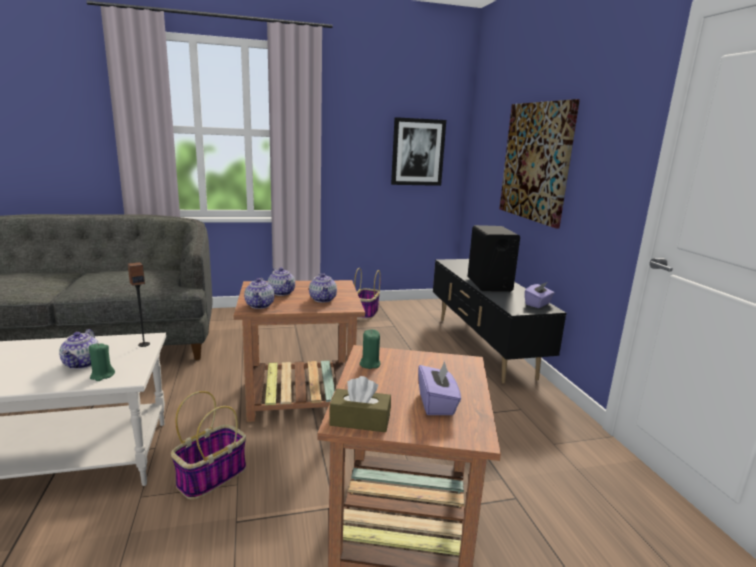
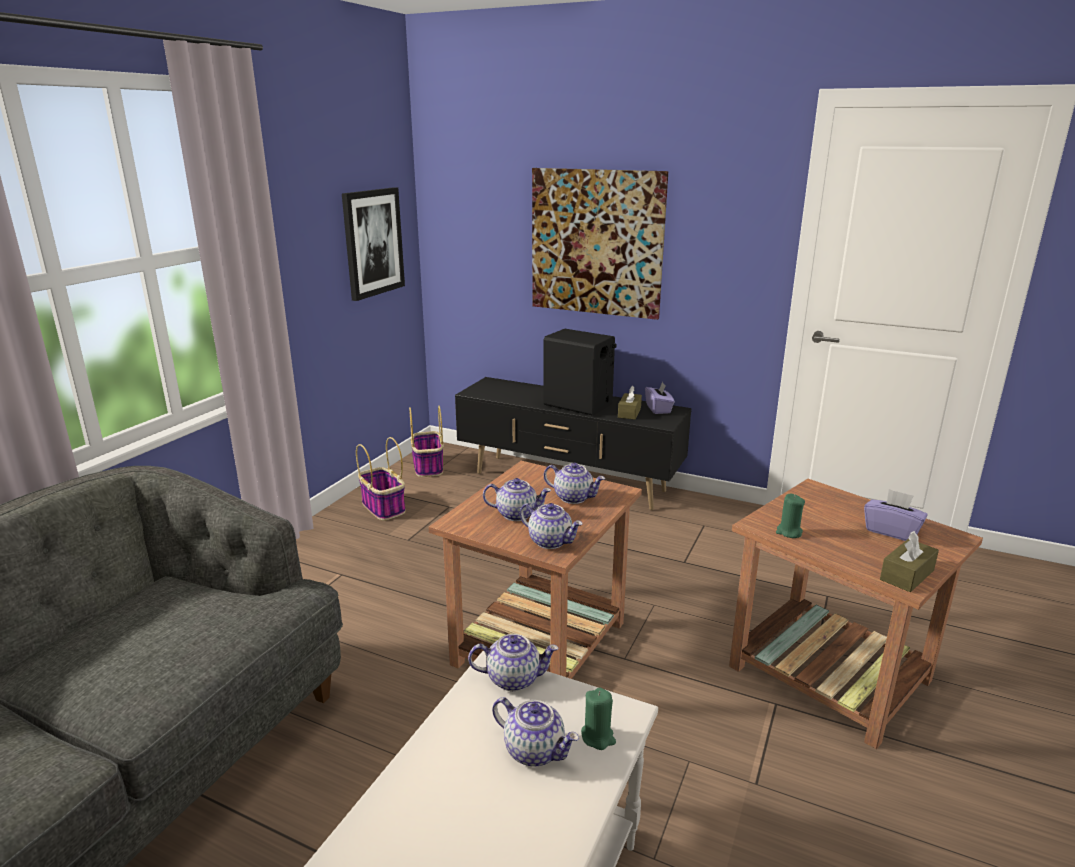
camera: 50 degrees left, 5 degrees up
speaker [128,262,150,347] -> teapot [468,634,558,691]
basket [171,391,246,500] -> basket moved to [409,406,444,477]
none -> brown tissue box [618,386,642,419]

